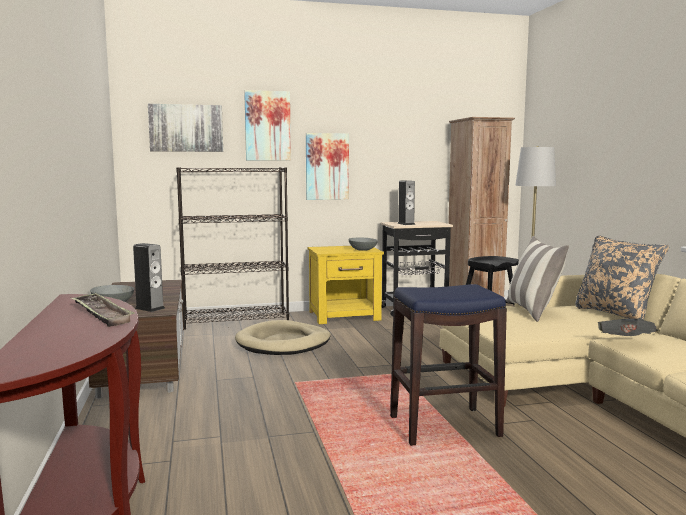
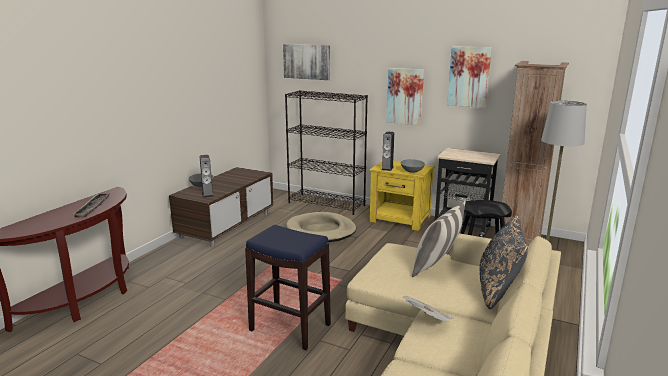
camera: 40 degrees right, 10 degrees up
picture [244,90,291,161] -> picture moved to [447,46,492,108]
speaker [397,180,415,225] -> speaker moved to [382,131,394,171]

